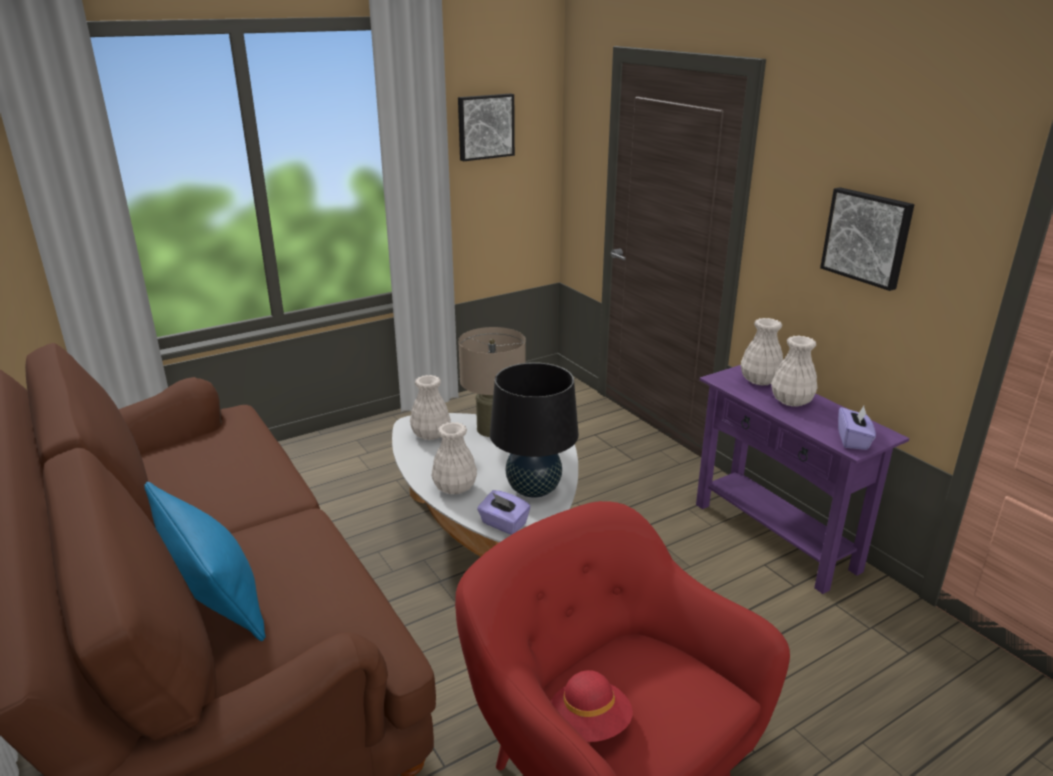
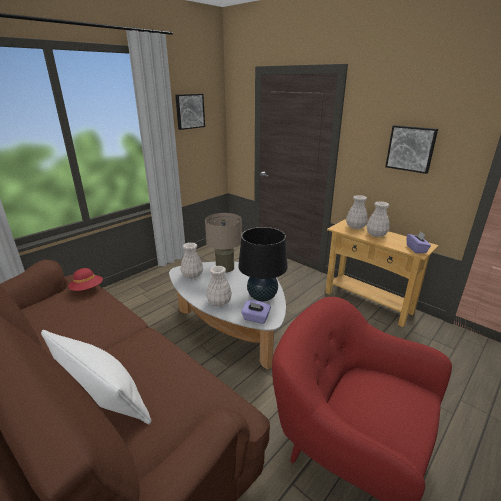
camera: 15 degrees left, 0 degrees up
blue pillow [144,482,266,641] -> white pillow [41,330,152,424]
red hat [551,670,633,742] -> red hat moved to [68,268,103,291]
purple console table [696,365,909,594] -> beige console table [325,219,439,327]

